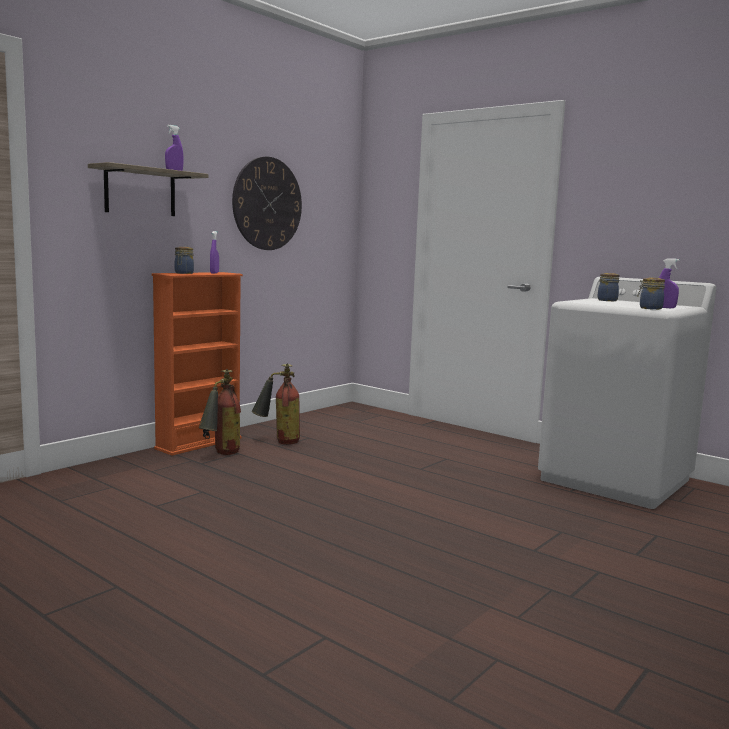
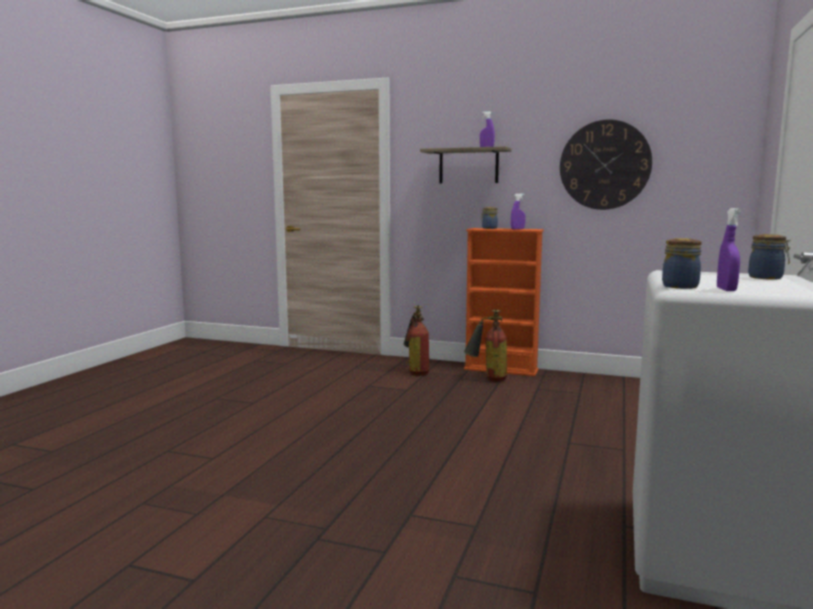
camera: 70 degrees right, 0 degrees up
fire extinguisher [252,363,300,445] -> fire extinguisher moved to [403,305,429,376]

